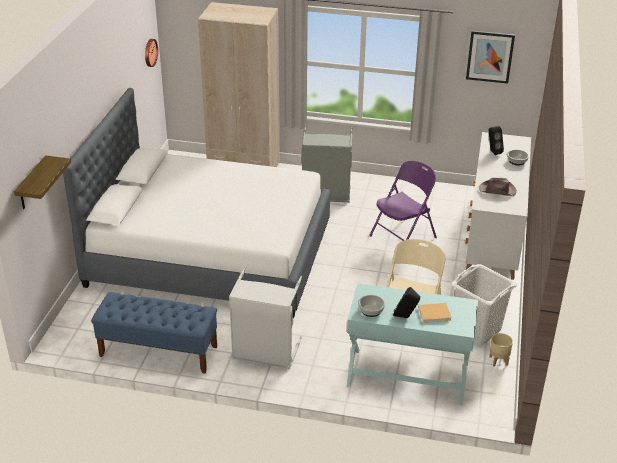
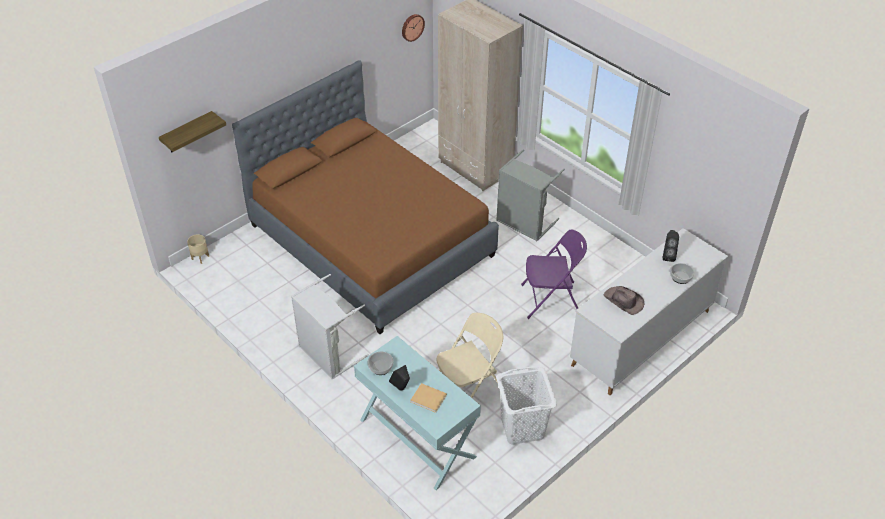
camera: 35 degrees right, 10 degrees up
white bed [63,88,330,318] -> brown bed [232,60,499,334]
blue bench [91,292,217,374] -> none
picture [466,31,515,83] -> none
beige planter [489,333,513,367] -> beige planter moved to [187,234,209,264]

